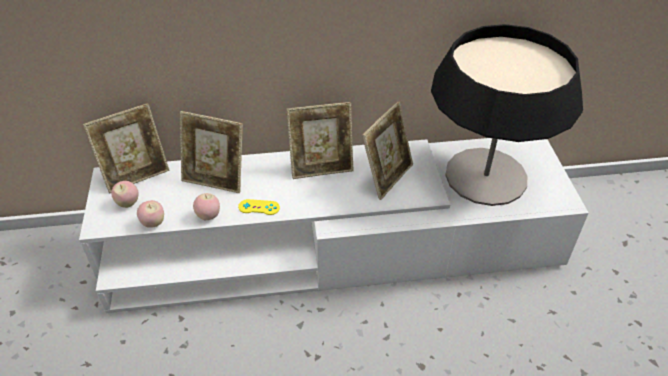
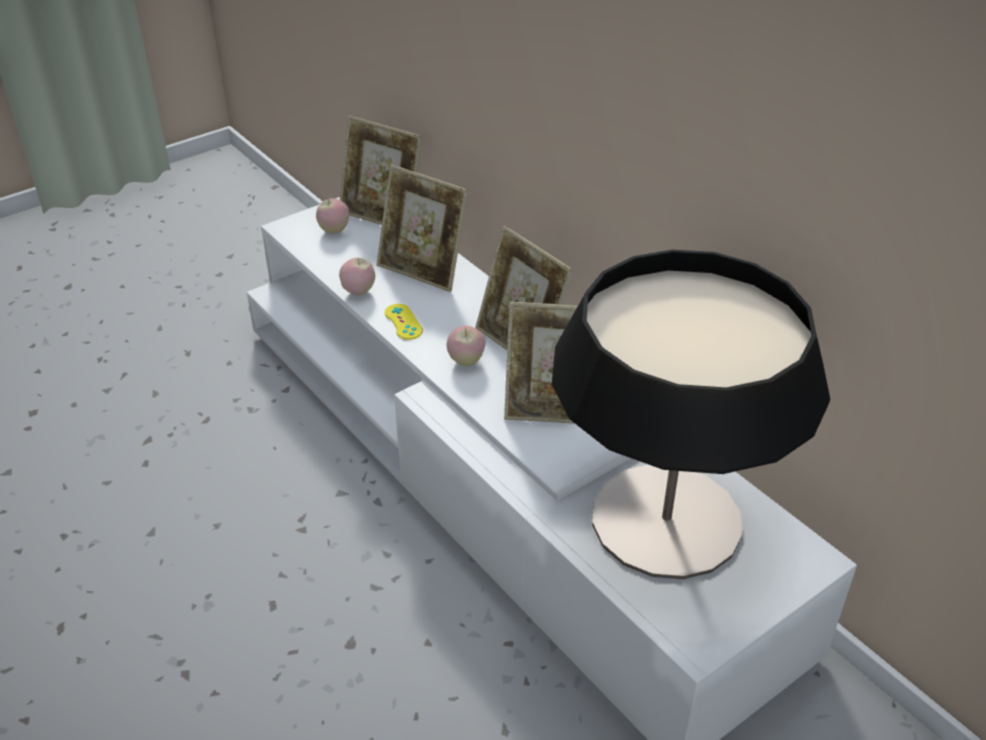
camera: 60 degrees right, 5 degrees down
apple [137,200,164,228] -> apple moved to [447,326,486,366]
picture frame [180,111,243,193] -> picture frame turned 45 degrees counterclockwise [377,164,468,292]

